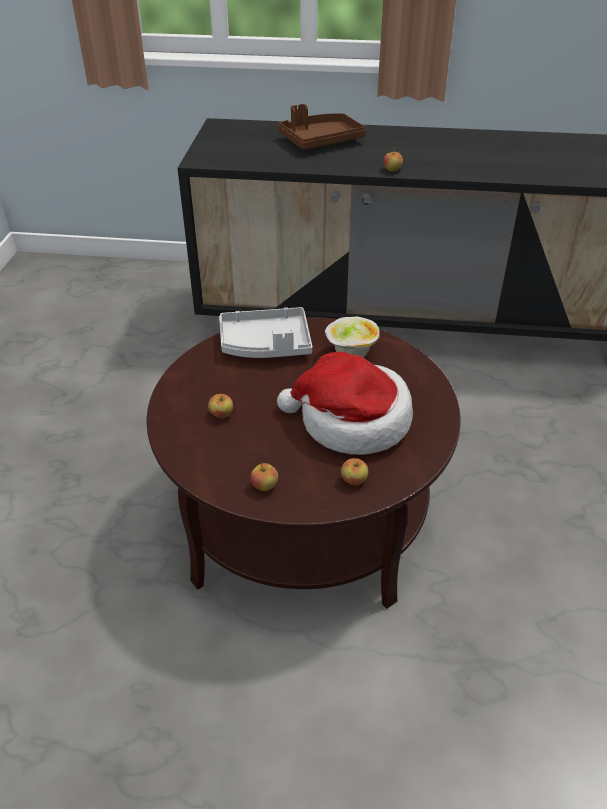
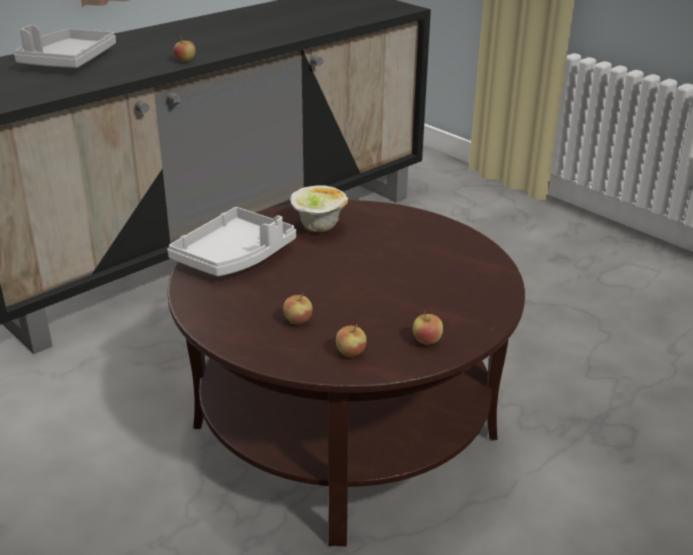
camera: 50 degrees left, 10 degrees down
hat [277,352,413,455] -> none
brown tray [278,104,366,150] -> grey tray [14,25,116,68]
apple [341,458,368,485] -> apple moved to [336,324,367,357]

